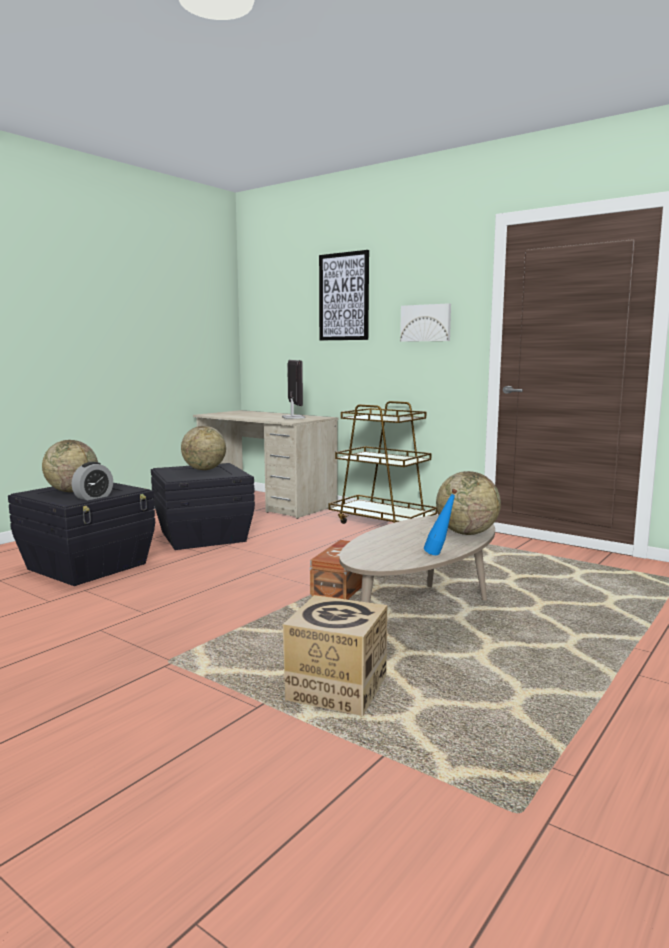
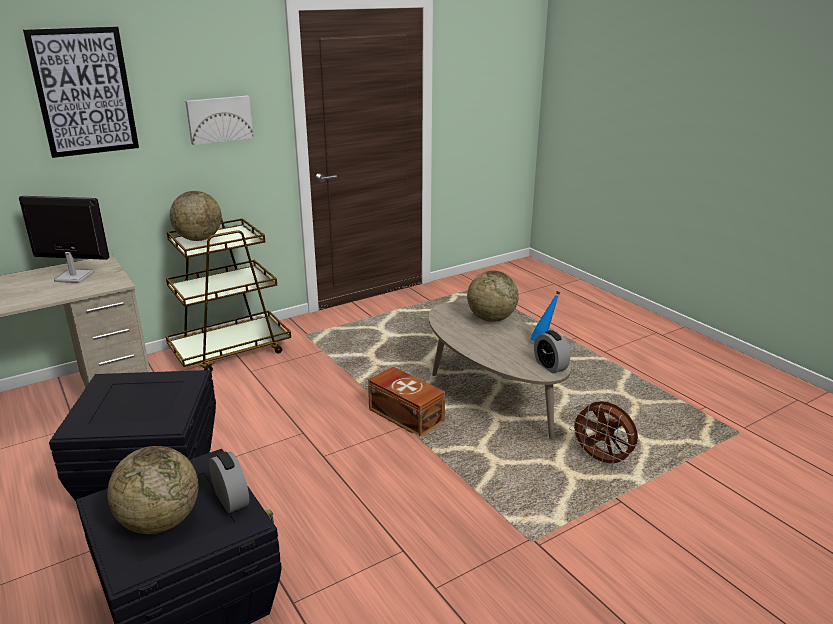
camera: 70 degrees left, 15 degrees up
globe [181,426,226,470] -> globe moved to [170,191,222,241]
cardboard box [283,595,387,716] -> brown fan [569,401,638,469]
none -> alarm clock [534,330,570,374]

